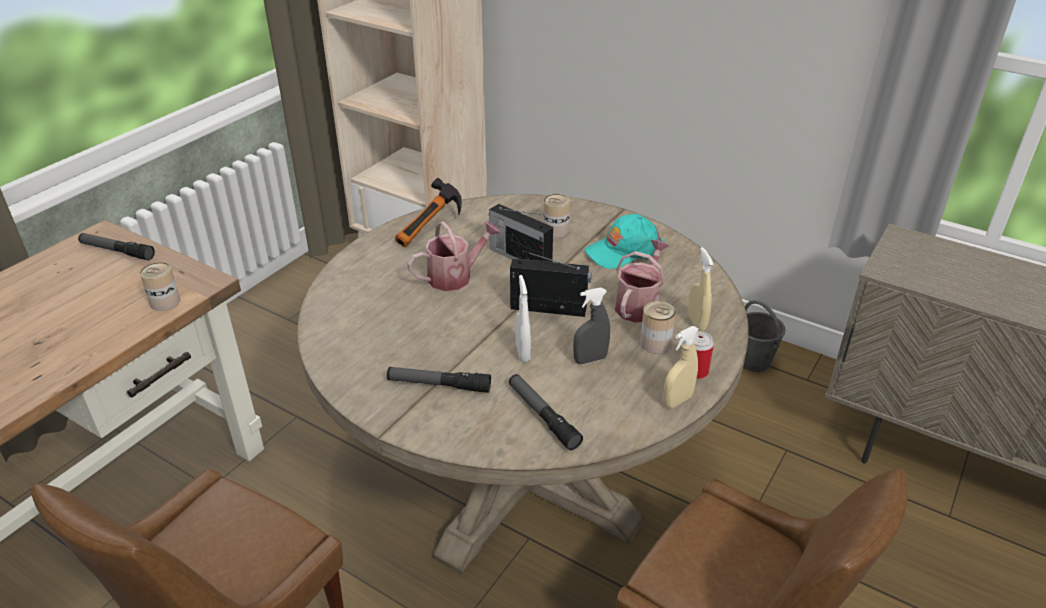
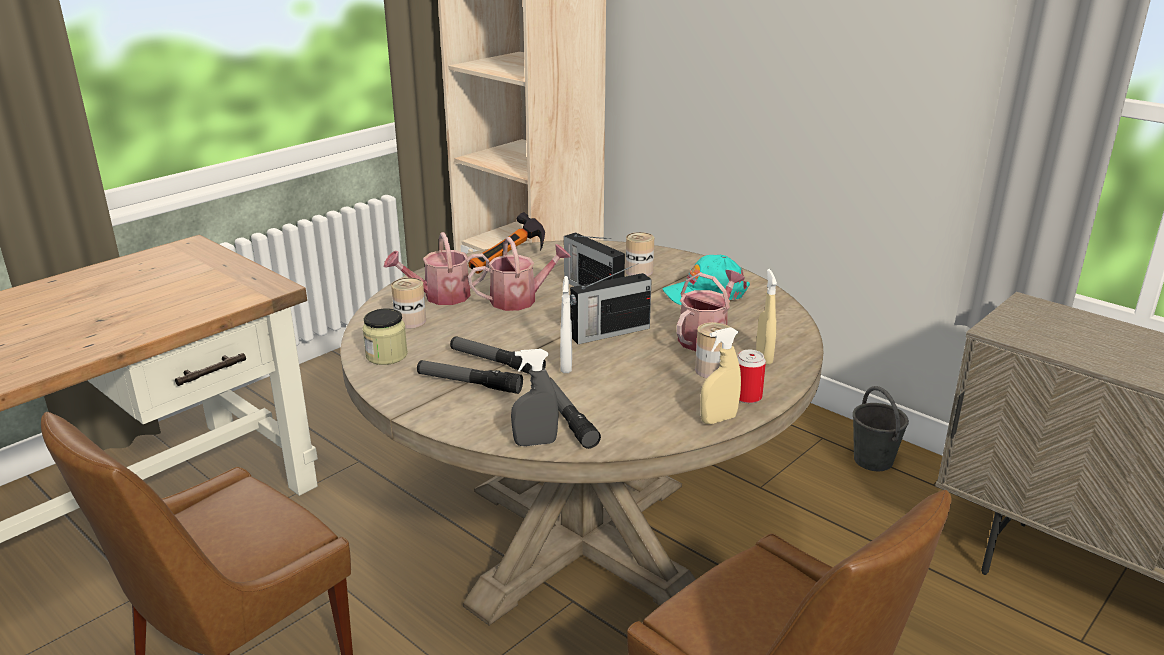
camera: 10 degrees right, 10 degrees down
flashlight [78,233,155,260] -> flashlight moved to [450,336,546,374]
can [140,262,181,311] -> can moved to [391,278,426,329]
radio [510,251,592,317] -> radio turned 135 degrees clockwise [569,264,652,344]
grey spray bottle [573,287,610,364] -> grey spray bottle moved to [511,349,559,446]
none -> jar [362,308,408,365]
none -> watering can [384,232,489,305]

